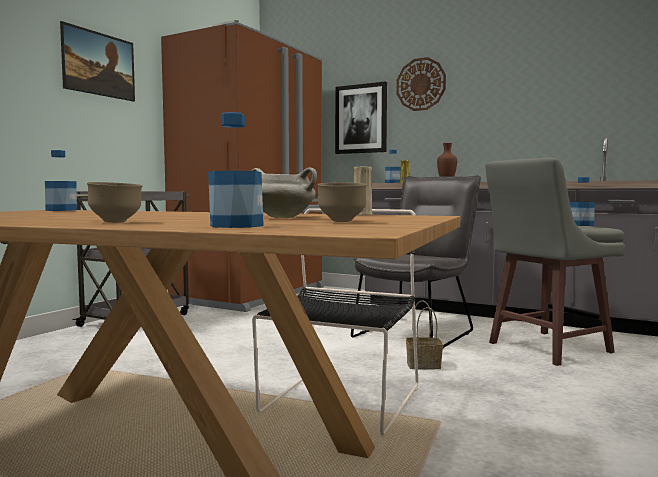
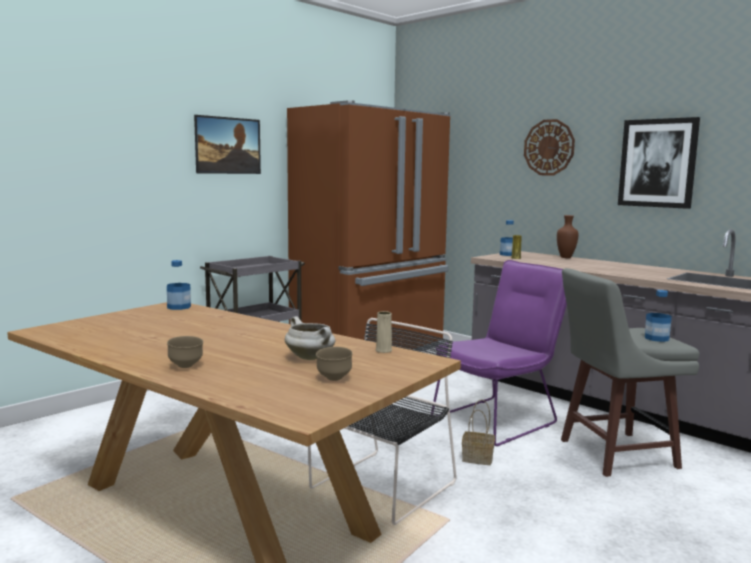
camera: 15 degrees right, 5 degrees up
bottle [208,112,264,228] -> none
picture [335,81,387,154] -> picture moved to [618,117,700,209]
grey chair [351,175,481,348] -> purple chair [431,260,567,446]

